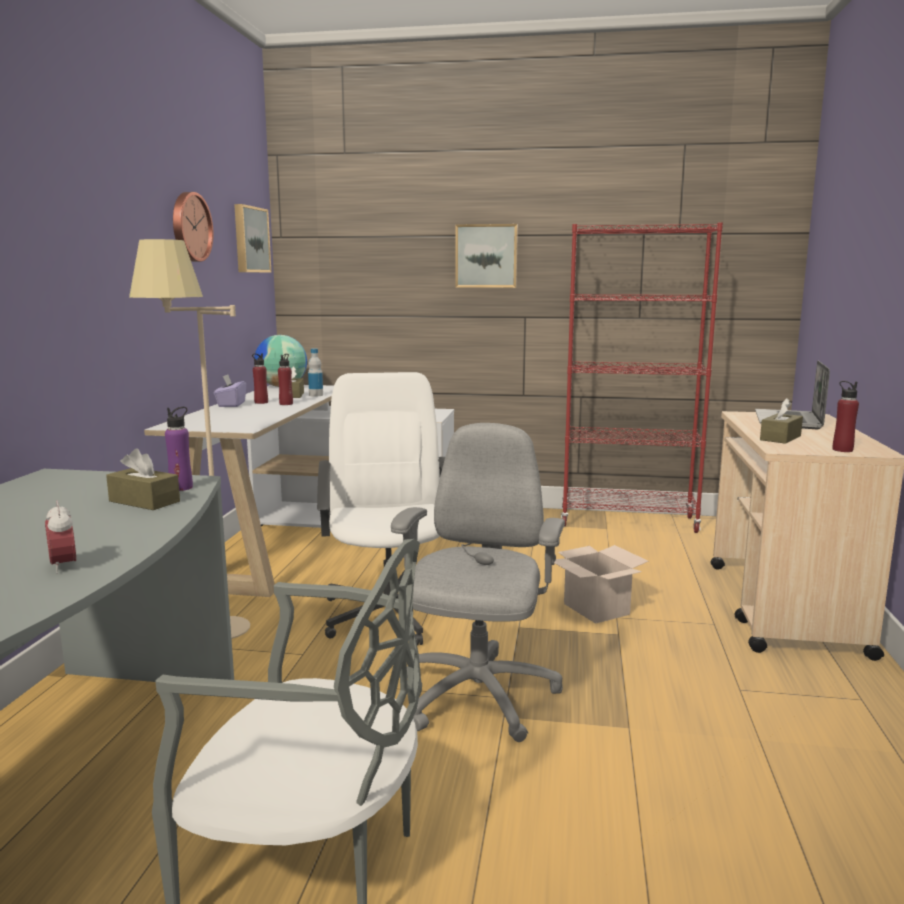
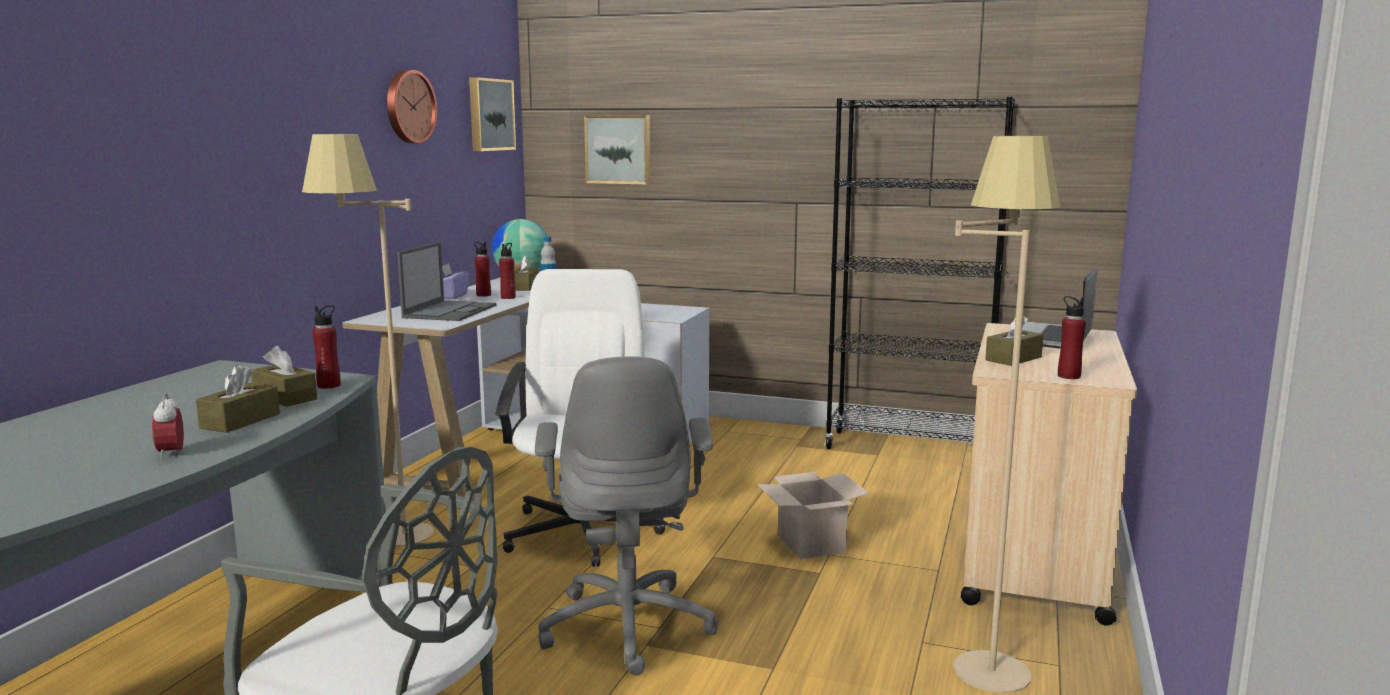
camera: 10 degrees right, 0 degrees up
purple bottle [165,407,193,491] -> red bottle [312,305,341,389]
grey office chair [391,423,565,742] -> grey office chair turned 150 degrees clockwise [535,356,718,675]
picture [455,224,518,288] -> picture moved to [584,115,650,185]
red bookcase [561,222,723,533] -> black bookcase [824,97,1015,449]
none -> brown tissue box [196,364,280,433]
none -> laptop [397,242,496,321]
none -> beige floor lamp [953,136,1061,693]

